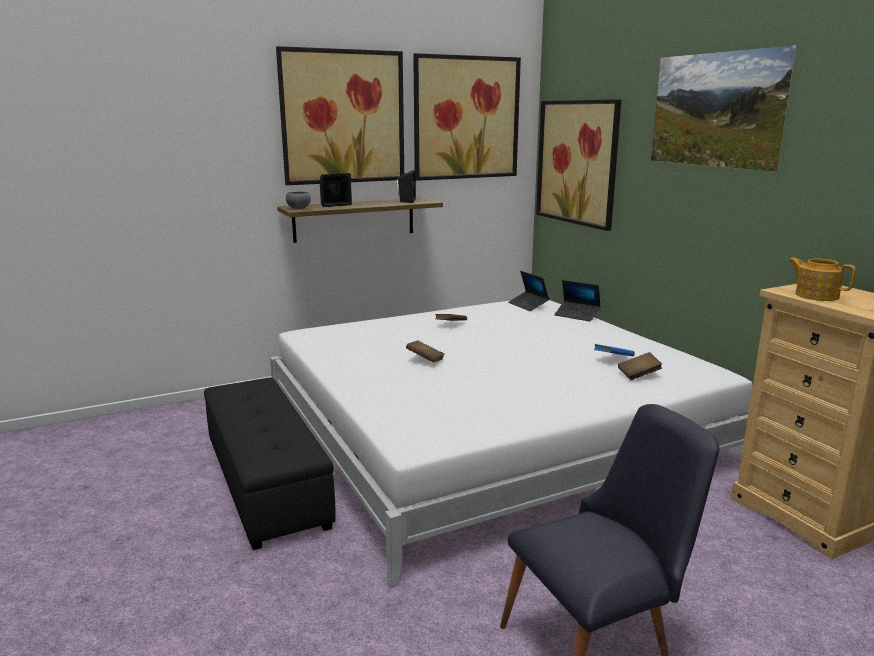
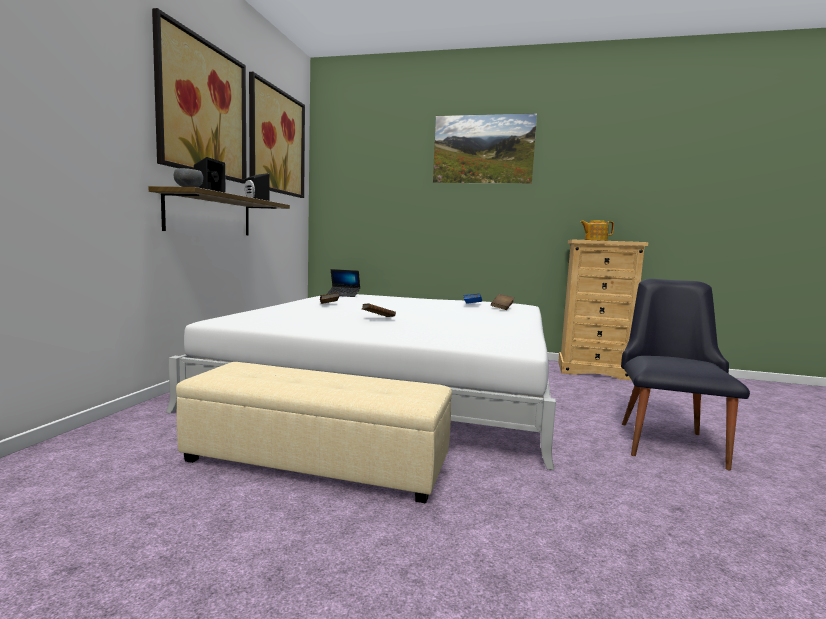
camera: 50 degrees left, 10 degrees down
black ottoman [204,378,336,550] -> beige ottoman [176,362,452,503]
picture [536,99,621,231] -> none
laptop [554,280,601,322] -> none

